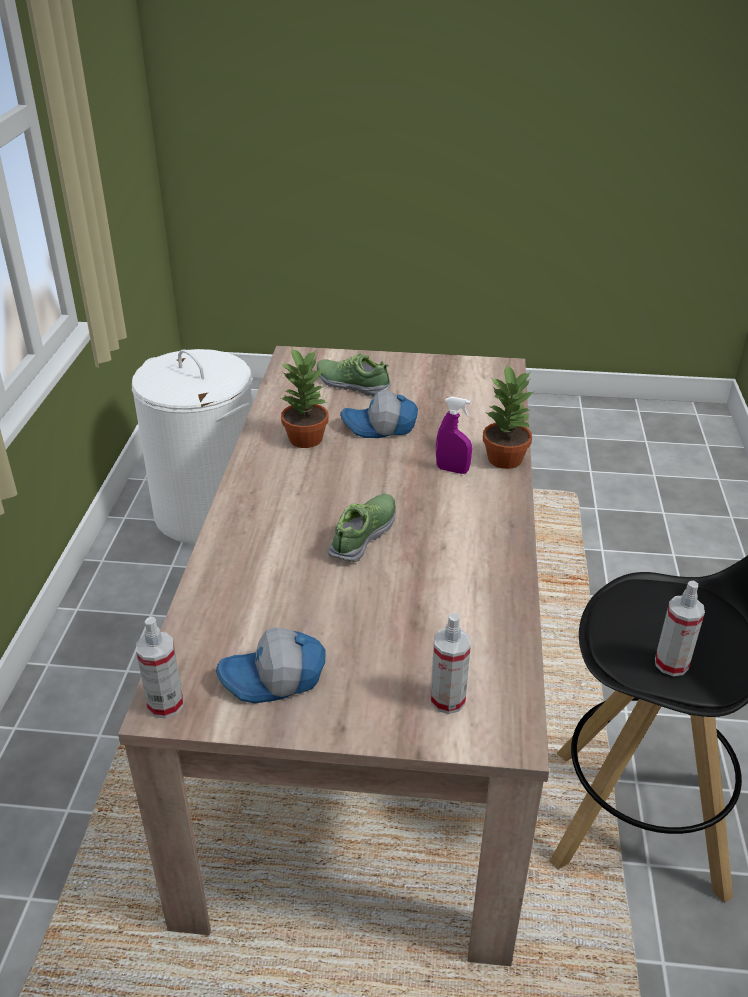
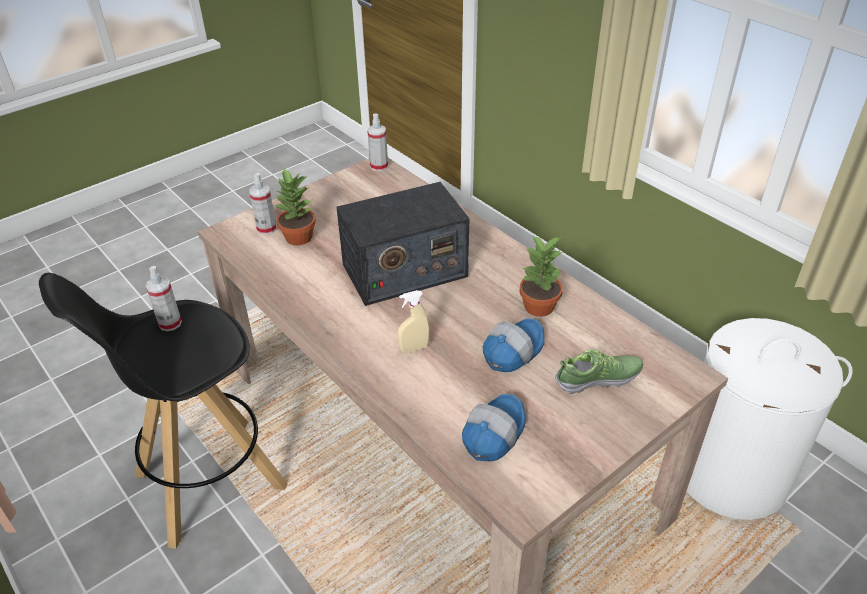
camera: 135 degrees right, 5 degrees up
cap [216,627,326,703] -> cap moved to [462,394,526,461]
shoe [328,494,396,562] -> radio [336,182,469,306]
purple spray bottle [436,396,472,474] -> beige spray bottle [398,290,430,354]
potted plant [483,363,535,469] -> potted plant moved to [274,168,316,246]

